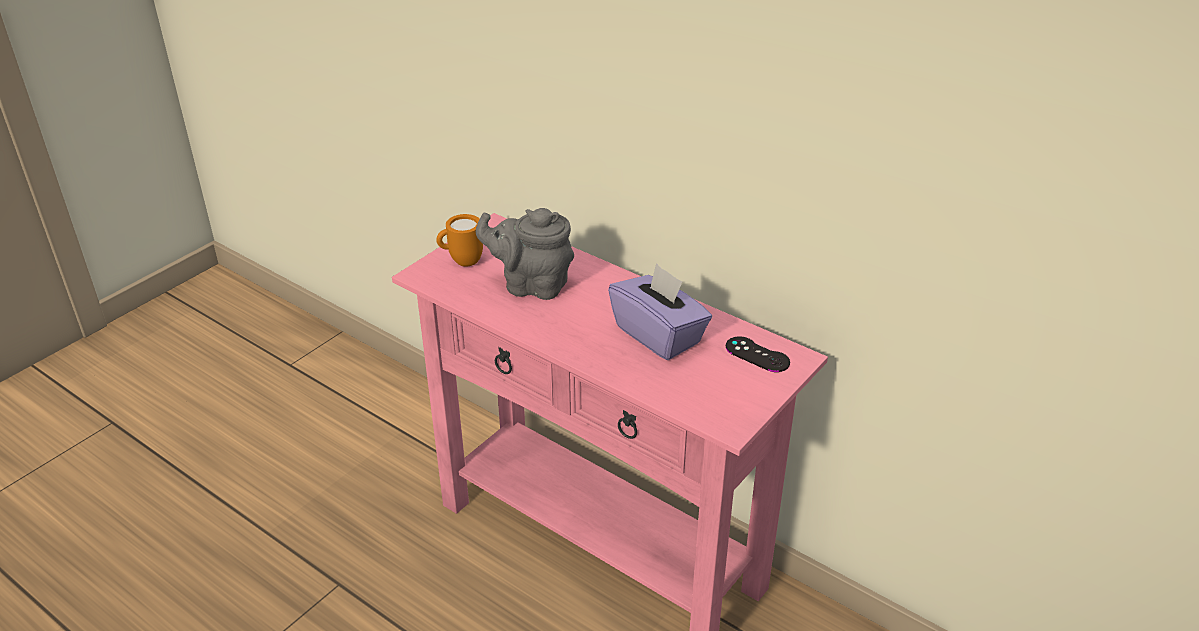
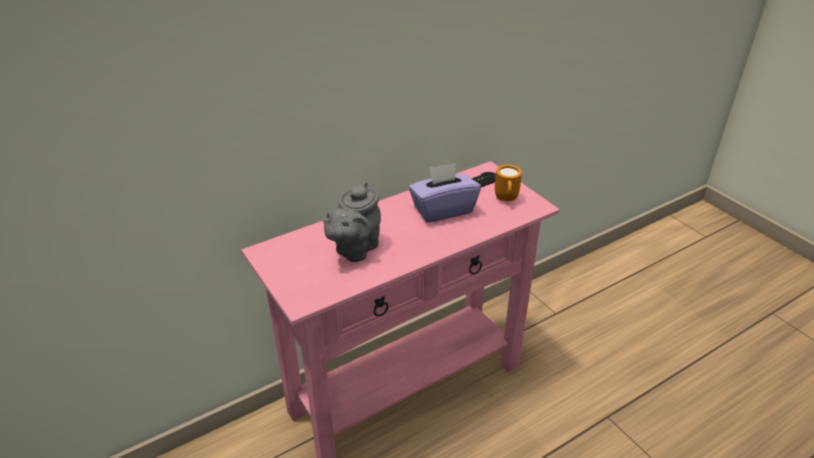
camera: 70 degrees left, 0 degrees up
orange mug [436,214,483,267] -> orange mug moved to [495,164,522,201]

